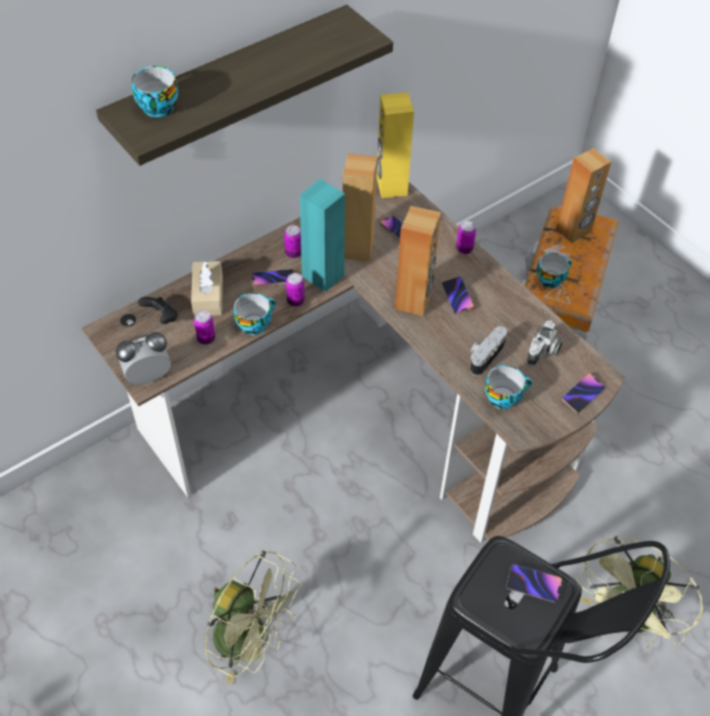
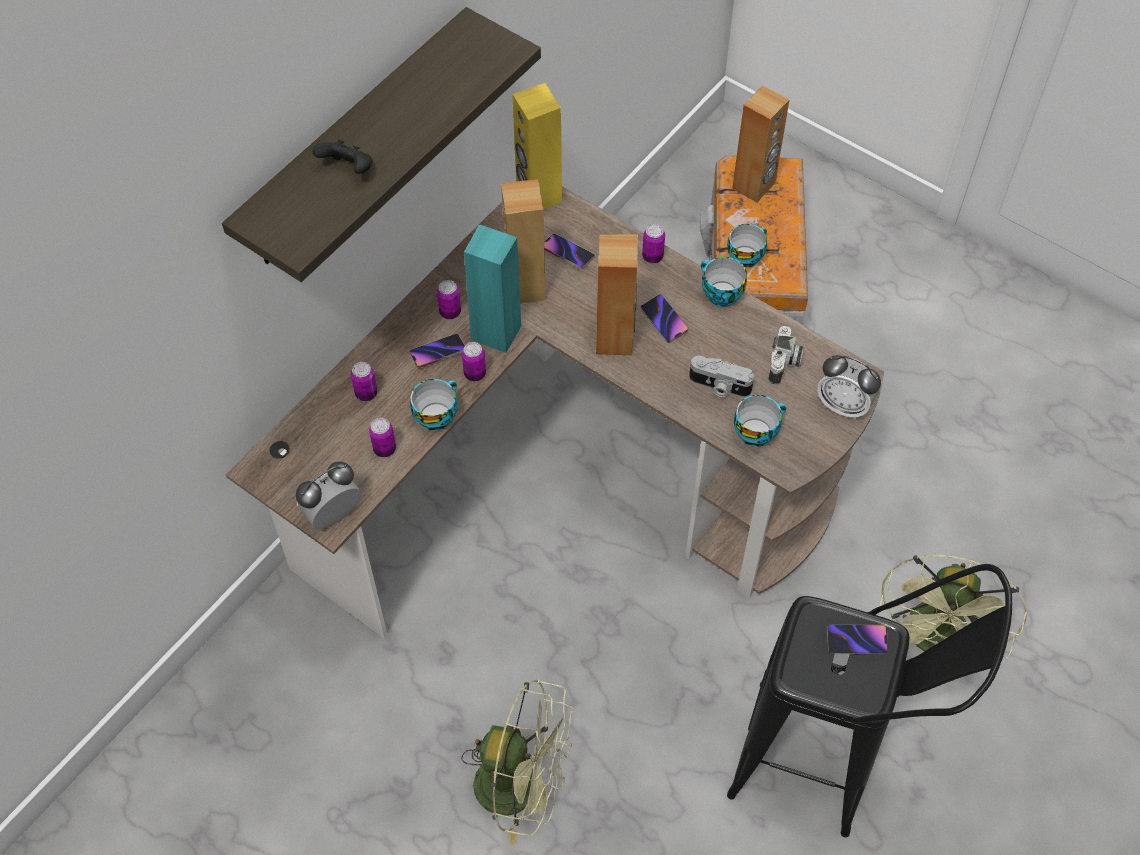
camera: 15 degrees left, 5 degrees up
cup [132,66,178,117] -> cup moved to [701,257,747,307]
black game controller [138,297,178,324] -> black game controller moved to [313,140,373,174]
beige tissue box [191,261,223,316] -> can [351,362,377,401]
camera [470,326,507,376] -> camera turned 90 degrees counterclockwise [689,356,754,397]
phone [562,373,605,414] -> alarm clock [817,355,881,419]

